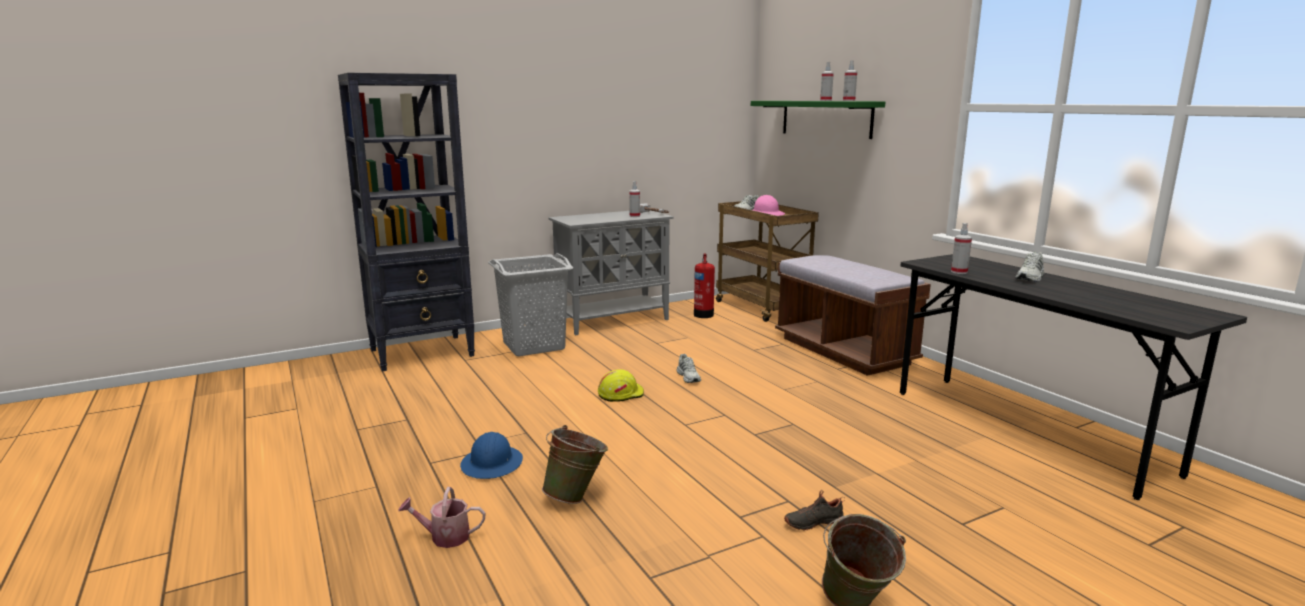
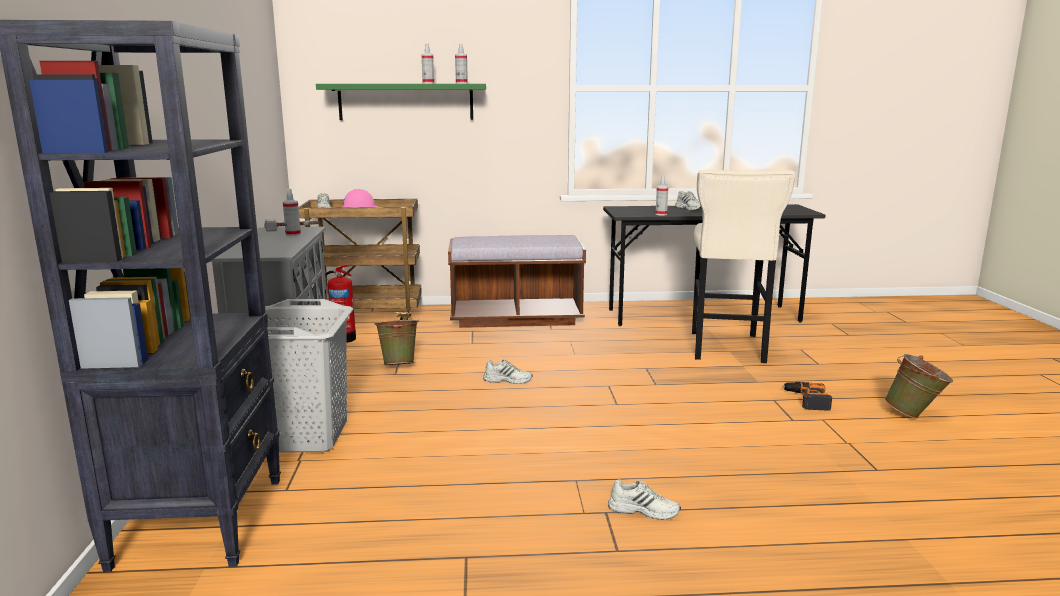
camera: 65 degrees left, 0 degrees up
watering can [398,487,485,548] -> none
blue hard hat [460,432,523,479] -> white shoe [608,479,681,520]
green bucket [542,425,608,504] -> green bucket moved to [374,318,419,365]
yellow hard hat [598,369,644,402] -> none
black shoe [784,490,845,530] -> power drill [782,382,832,411]
none -> beige stool [692,170,796,363]

